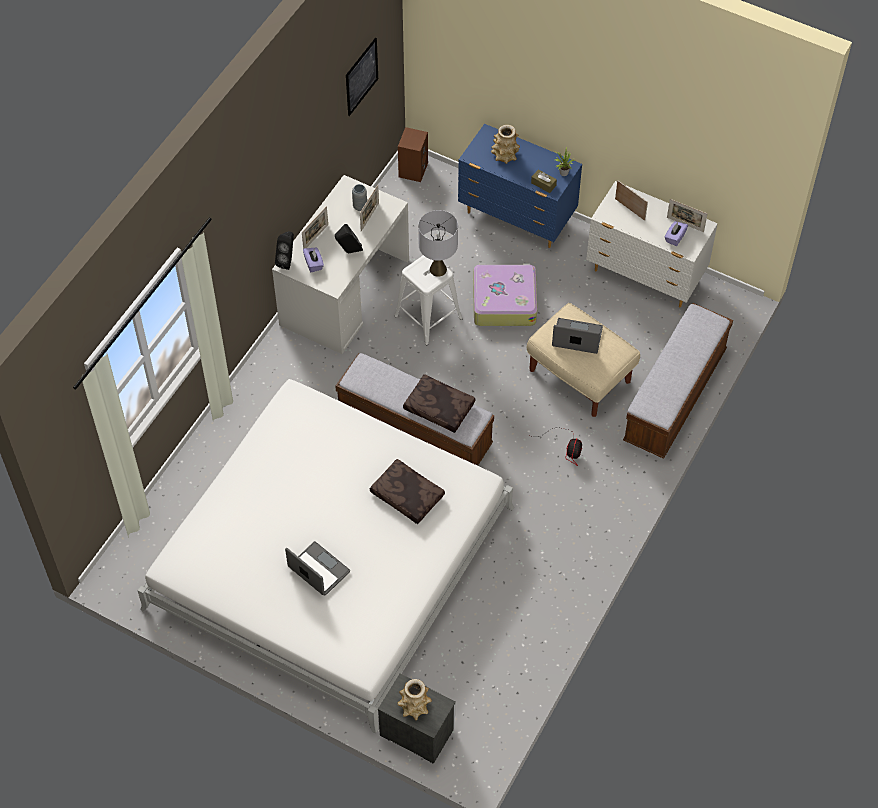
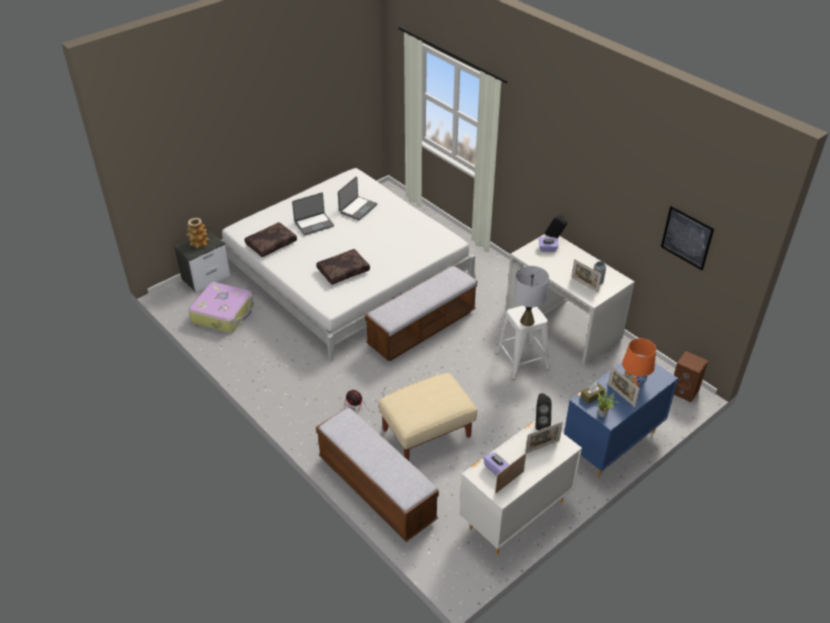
camera: 110 degrees right, 15 degrees down
picture frame [302,206,328,249] -> picture frame moved to [608,366,640,407]
black speaker [335,224,363,254] -> black speaker moved to [535,393,552,430]
brown pillow [403,374,475,433] -> brown pillow moved to [245,222,297,257]
suitcase [473,264,537,326] -> suitcase moved to [188,282,254,333]
vase [491,125,520,164] -> orange table lamp [622,338,656,386]
laptop [552,318,603,354] -> laptop moved to [338,177,377,220]

